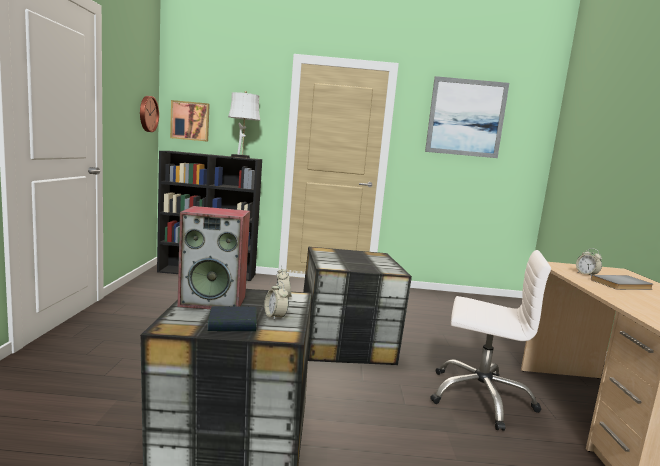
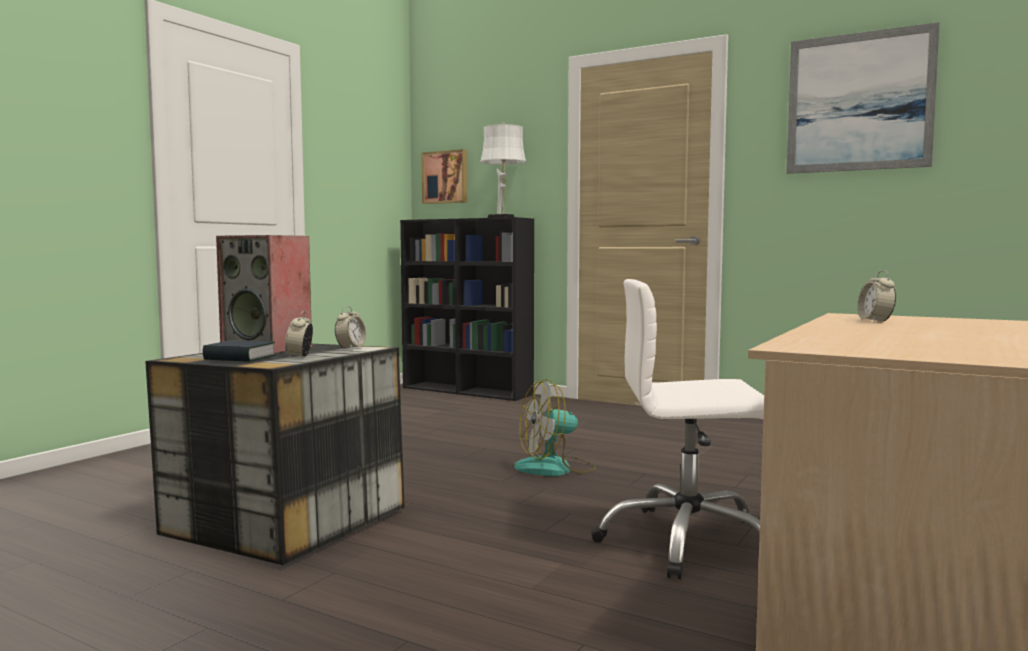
camera: 30 degrees right, 5 degrees down
wall clock [140,96,159,132] -> none
storage box [303,247,412,365] -> fan [514,379,596,476]
white office chair [430,250,551,431] -> white office chair turned 135 degrees clockwise [591,279,764,580]
grey book [591,275,653,290] -> none

